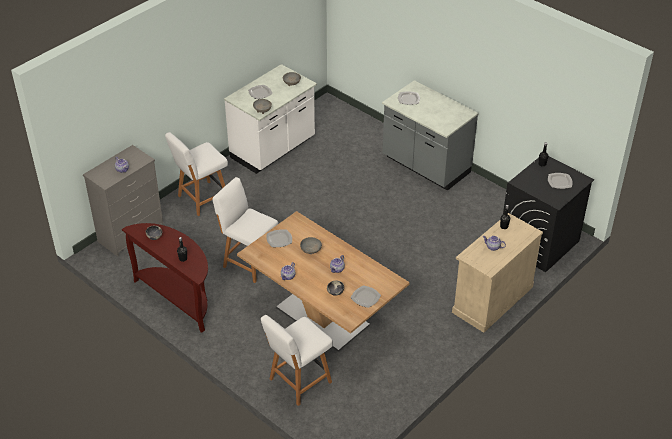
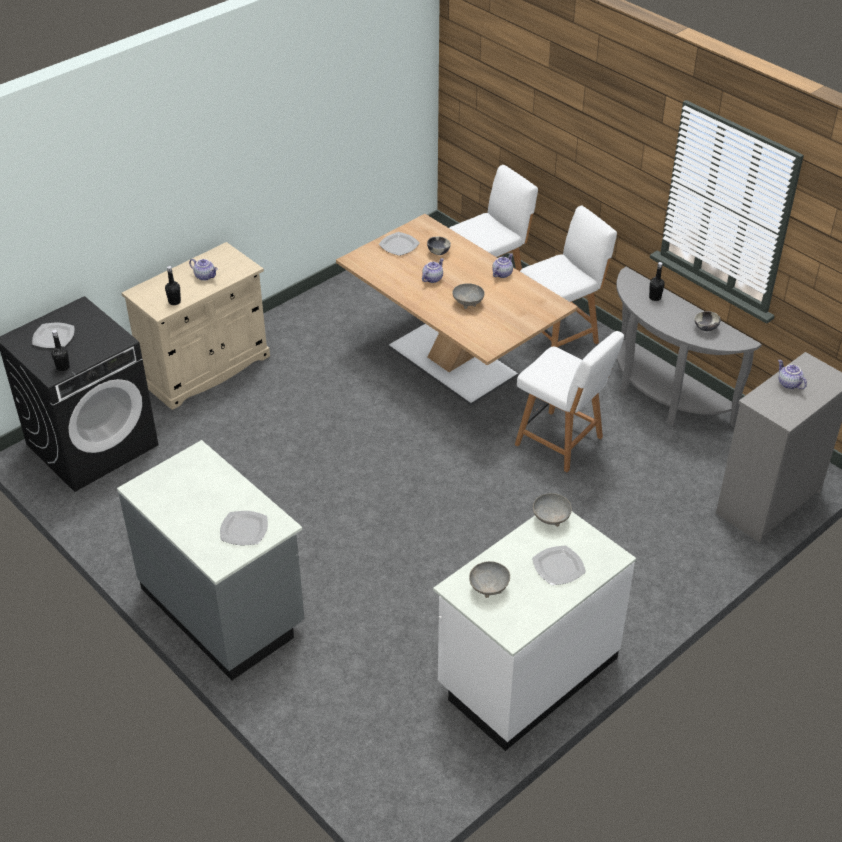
camera: 175 degrees left, 0 degrees up
brown console table [122,223,208,333] -> grey console table [616,267,762,427]
white chair [165,132,228,216] -> white chair moved to [520,206,617,347]
plate [267,229,292,247] -> none

